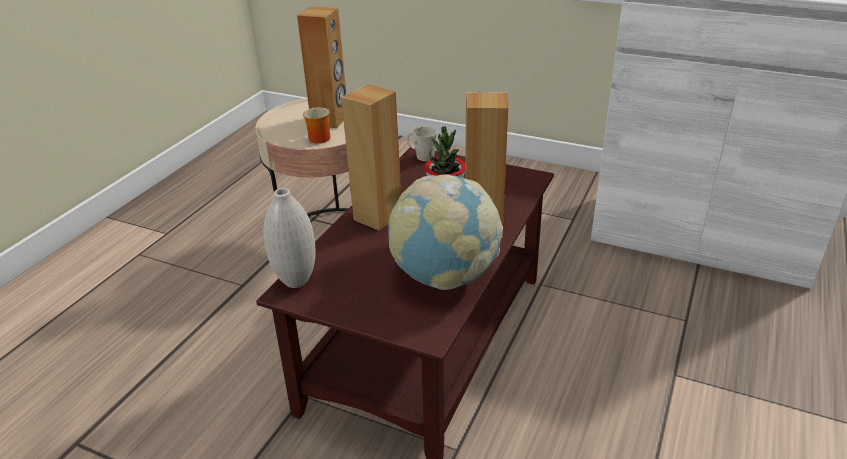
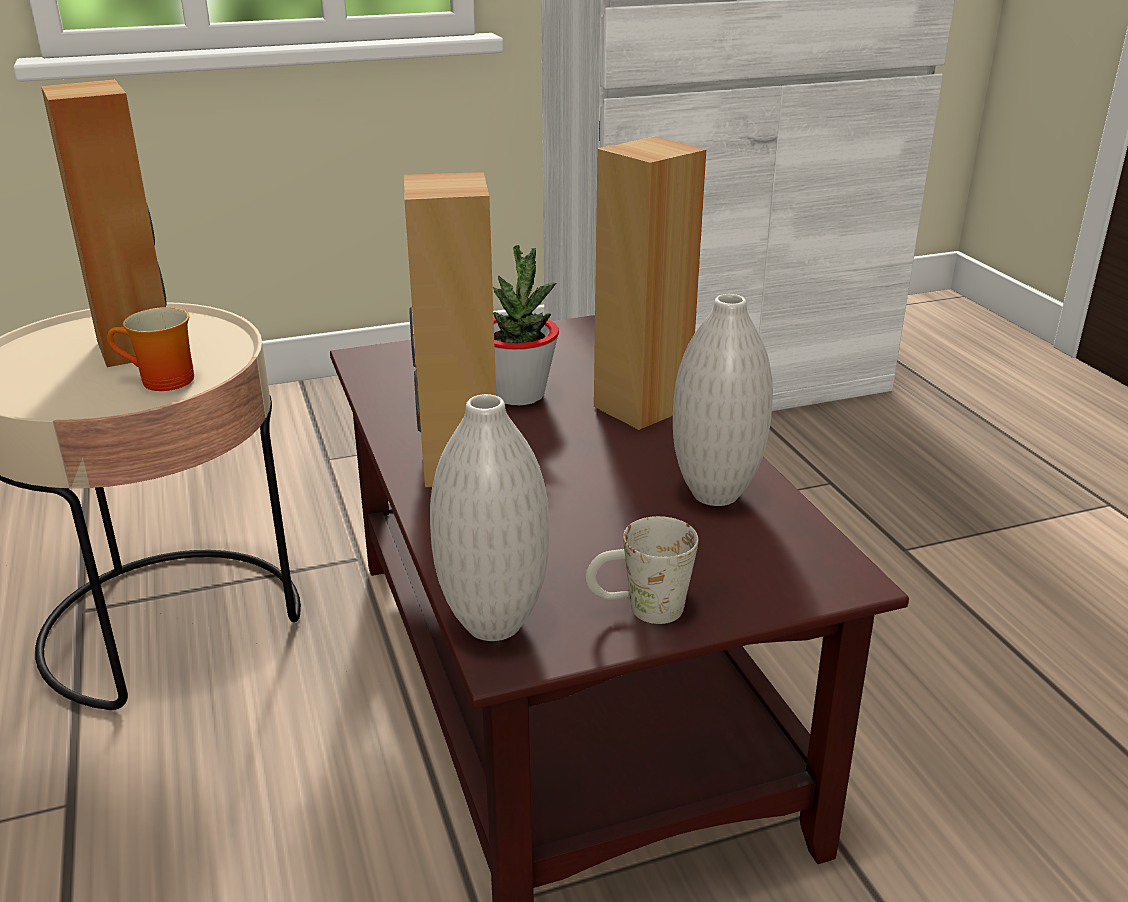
camera: 45 degrees left, 5 degrees down
globe [388,175,503,290] -> white vase [673,294,773,506]
white mug [406,126,437,161] -> white mug moved to [585,516,698,624]

